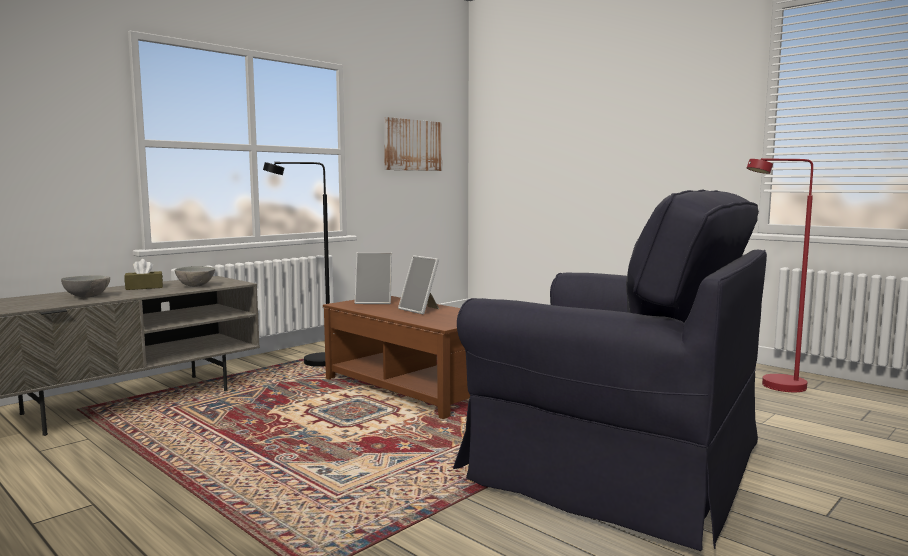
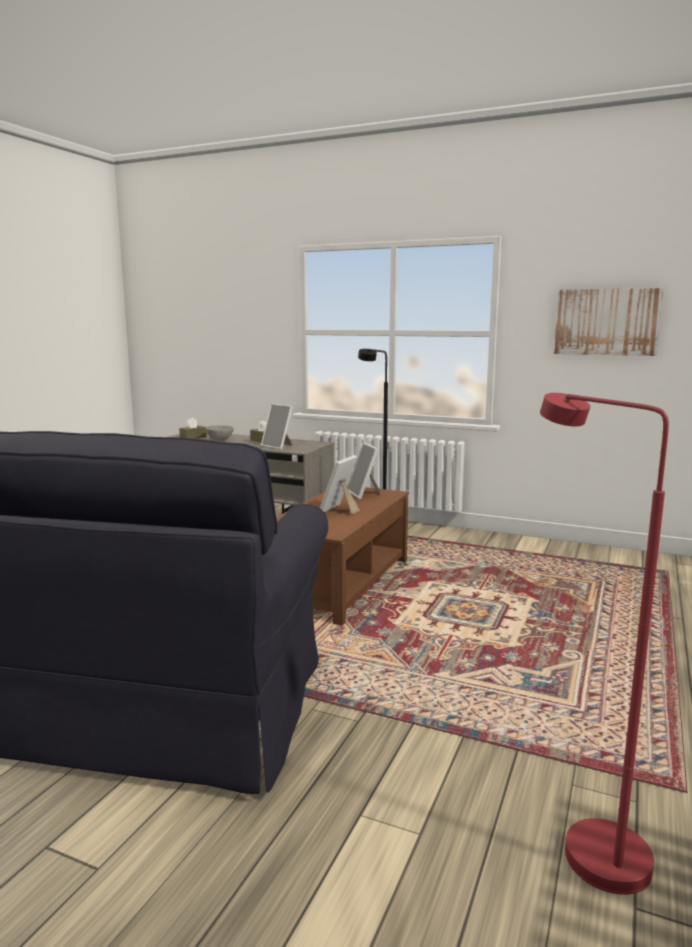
camera: 70 degrees right, 5 degrees up
grey bowl [175,266,215,287] -> picture frame [261,404,293,450]
none -> brown tissue box [179,417,207,439]

